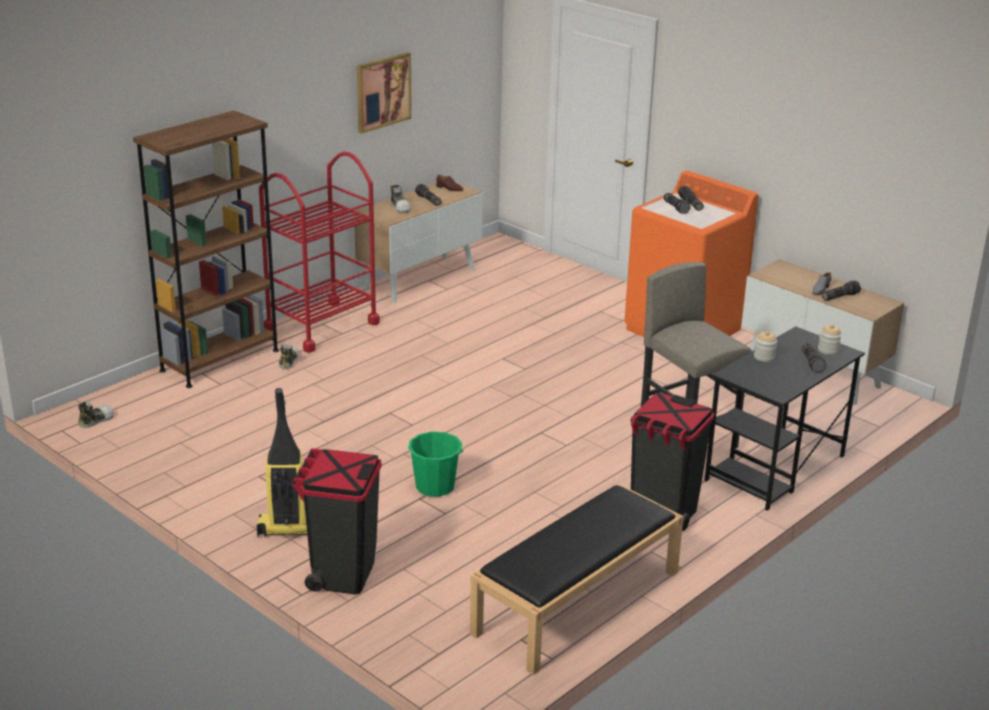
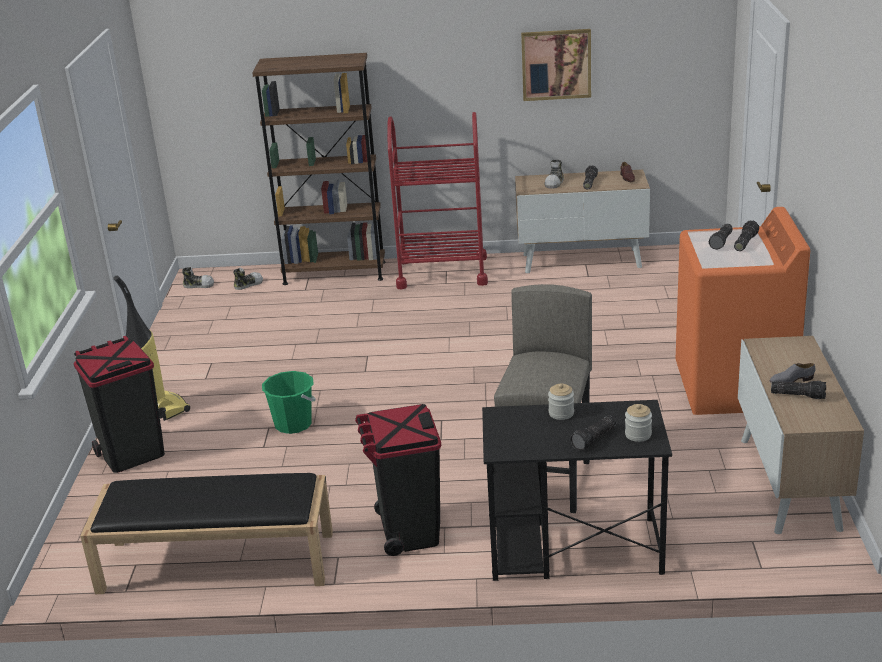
camera: 50 degrees right, 0 degrees up
shoe [279,344,299,369] -> shoe moved to [233,268,263,290]

